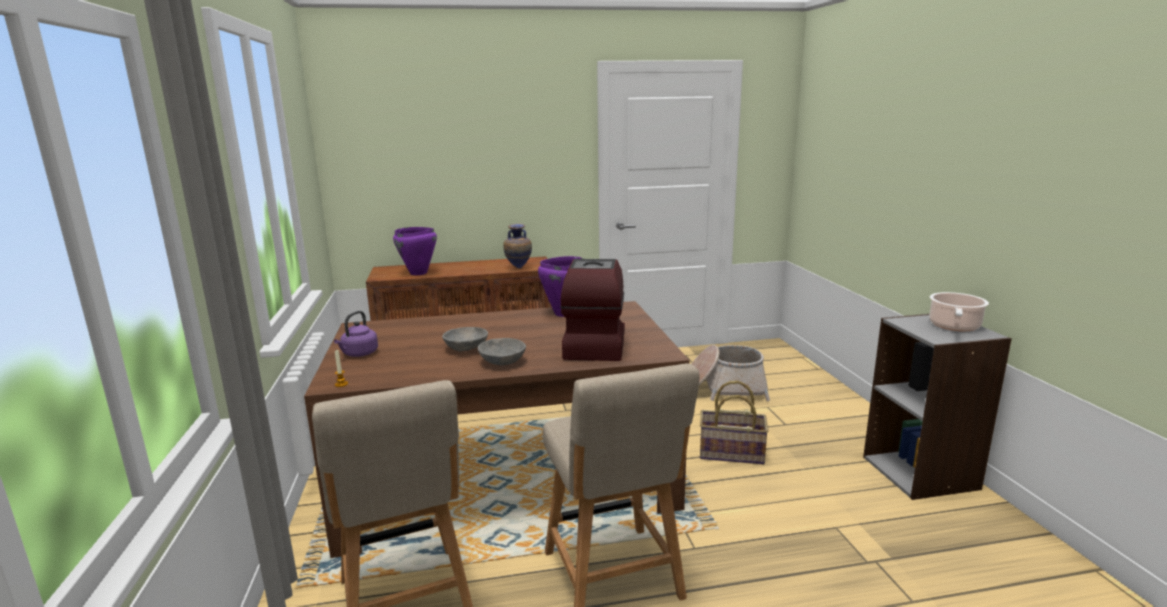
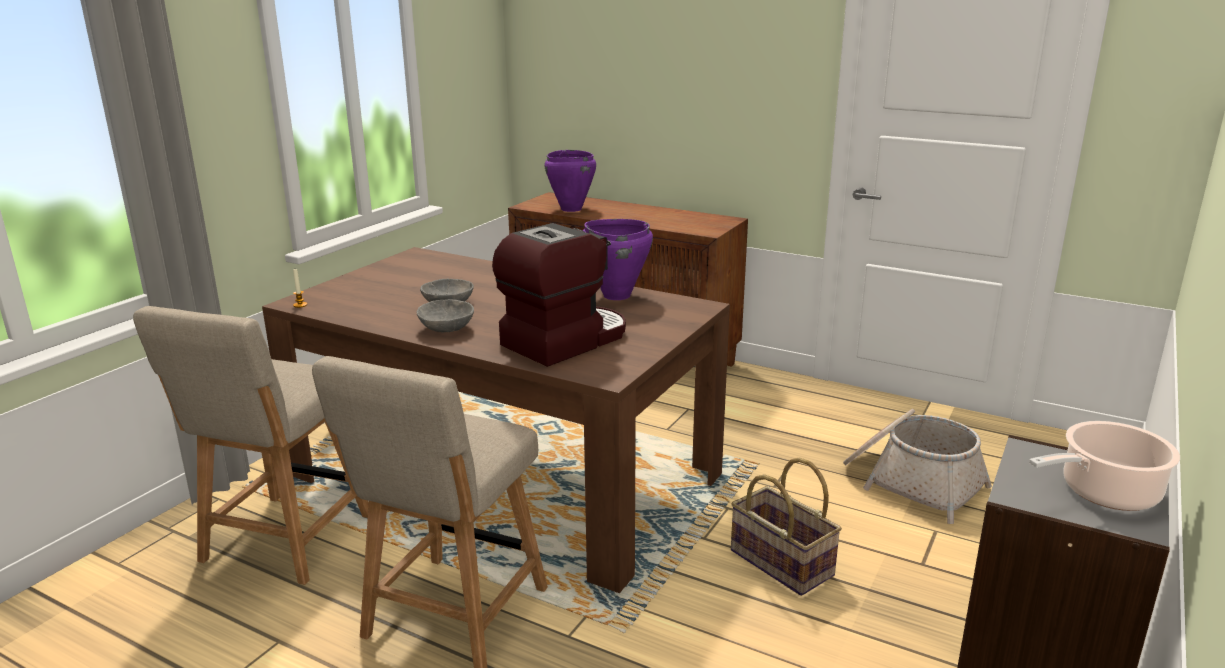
camera: 40 degrees right, 5 degrees up
purple kettle [334,311,378,357] -> none
vase [503,223,532,268] -> none

